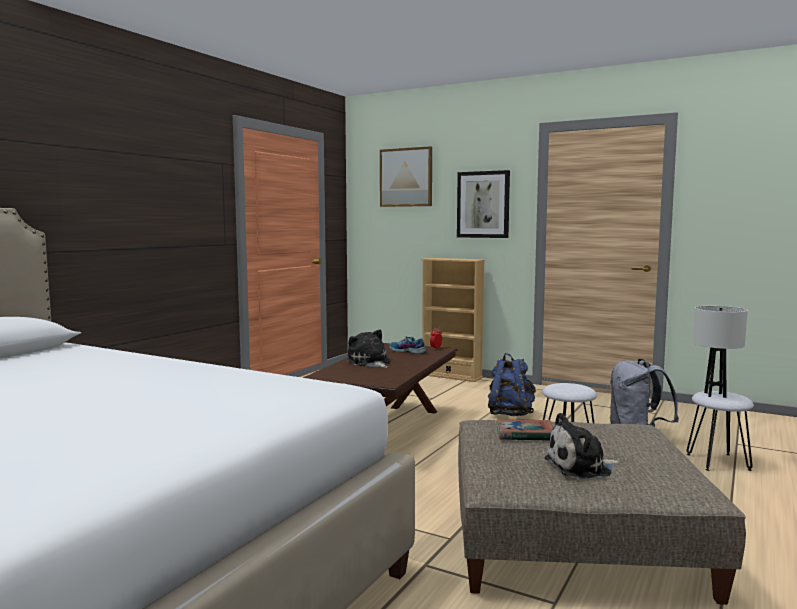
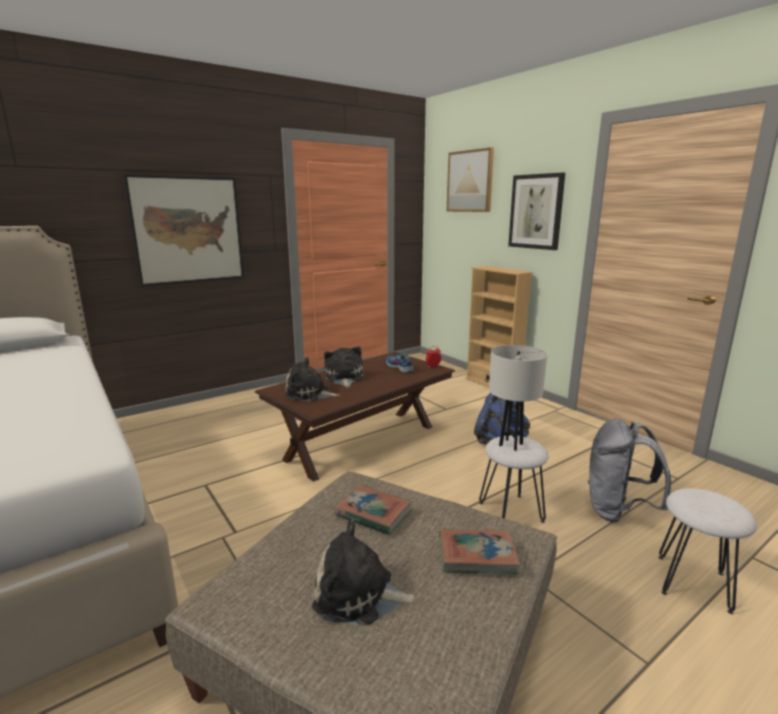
camera: 25 degrees right, 10 degrees up
white table lamp [693,306,748,398] -> white table lamp moved to [489,345,547,451]
none -> picture [123,174,244,287]
none -> plush toy [284,357,340,401]
none -> book [439,529,520,574]

